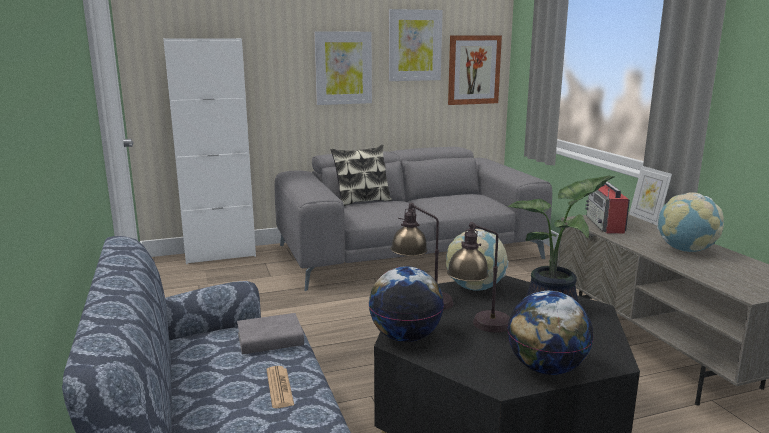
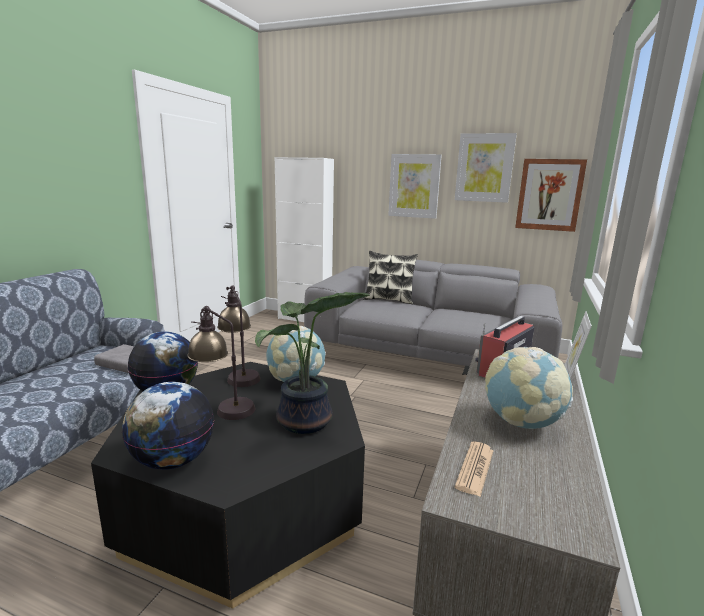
camera: 40 degrees right, 0 degrees up
newspaper [267,366,294,408] -> newspaper moved to [455,442,494,497]

